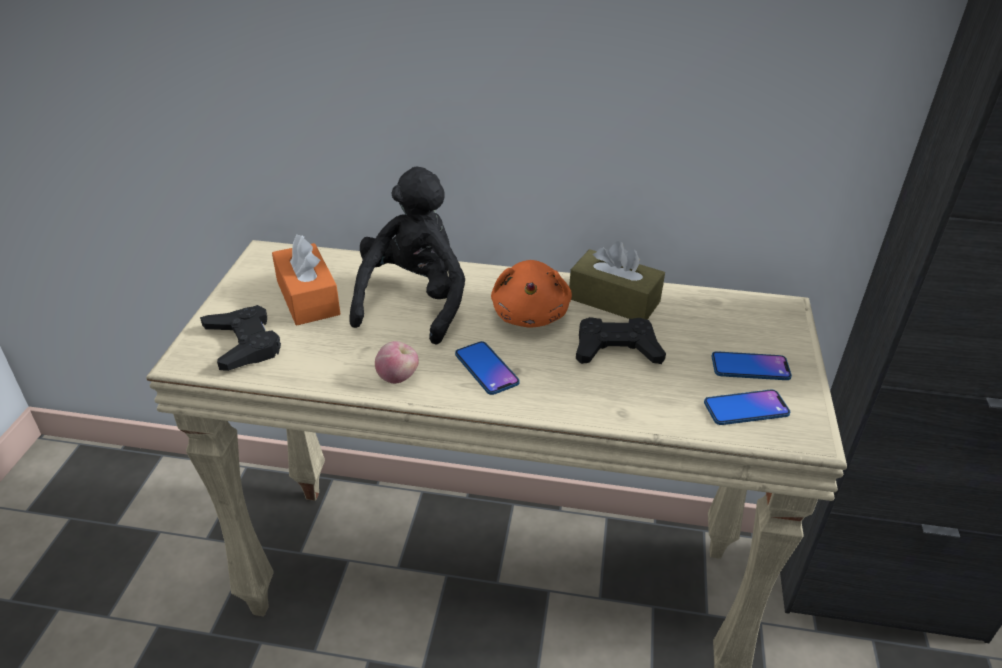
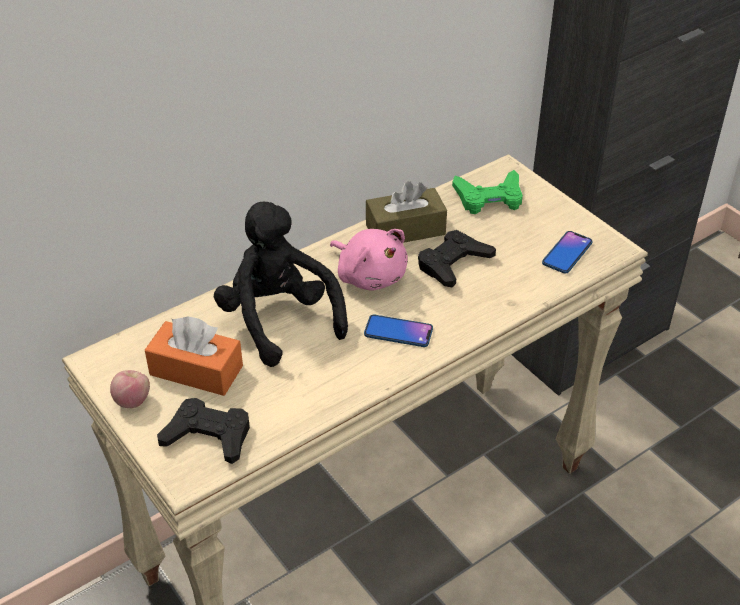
camera: 45 degrees left, 5 degrees up
apple [375,341,418,384] -> apple moved to [110,370,150,408]
orange plush toy [491,260,572,328] -> pink plush toy [330,229,408,291]
phone [712,351,792,380] -> none
none -> green game controller [452,170,523,214]

